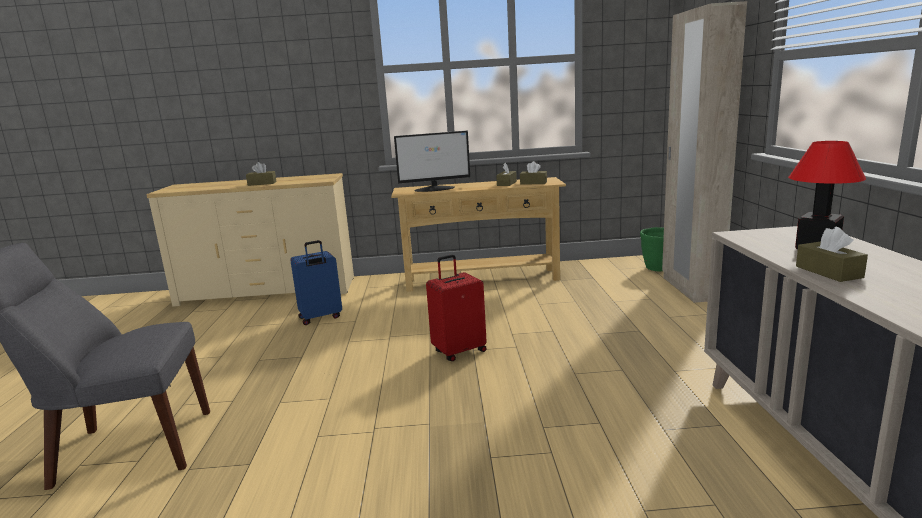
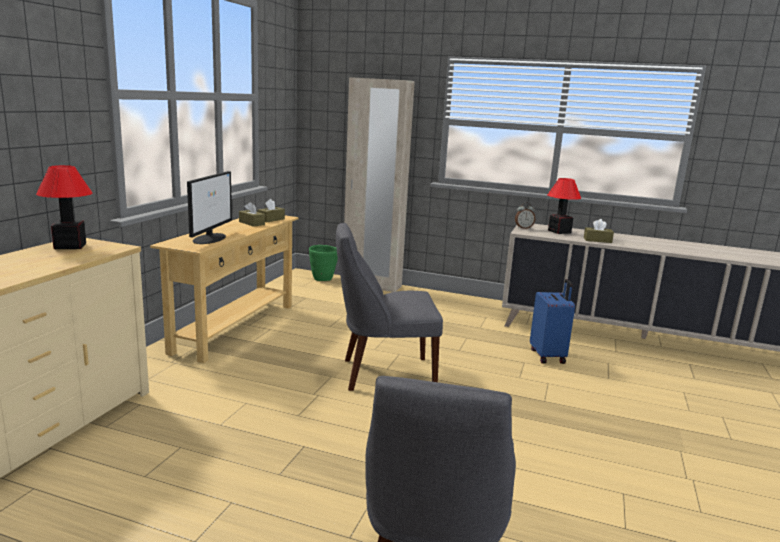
camera: 70 degrees left, 0 degrees up
brown tissue box [246,162,277,186] -> none
blue suitcase [290,240,342,325] -> blue suitcase moved to [530,279,575,364]
red suitcase [426,254,487,361] -> grey chair [336,223,443,391]
none -> table lamp [36,165,92,249]
none -> alarm clock [515,202,535,229]

